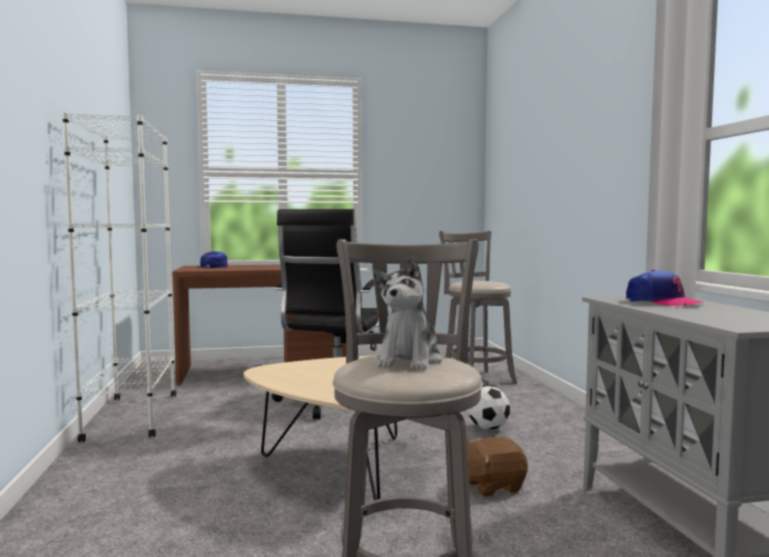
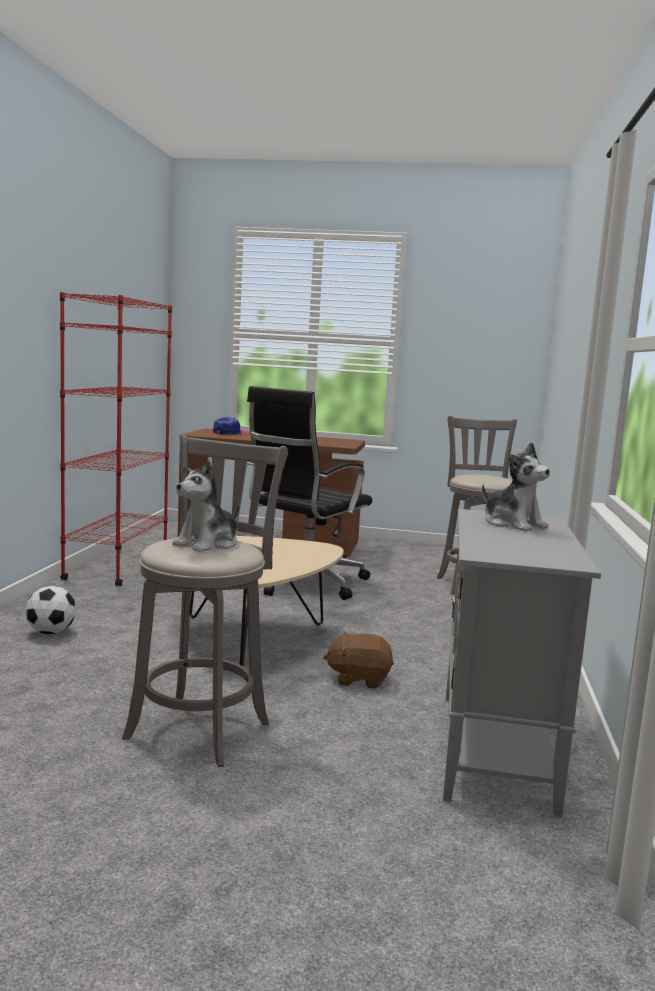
camera: 20 degrees right, 5 degrees up
white bookcase [62,112,176,442] -> red bookcase [60,292,172,586]
football [468,386,510,429] -> football moved to [25,586,76,634]
cap [626,270,703,306] -> plush toy [482,442,550,531]

